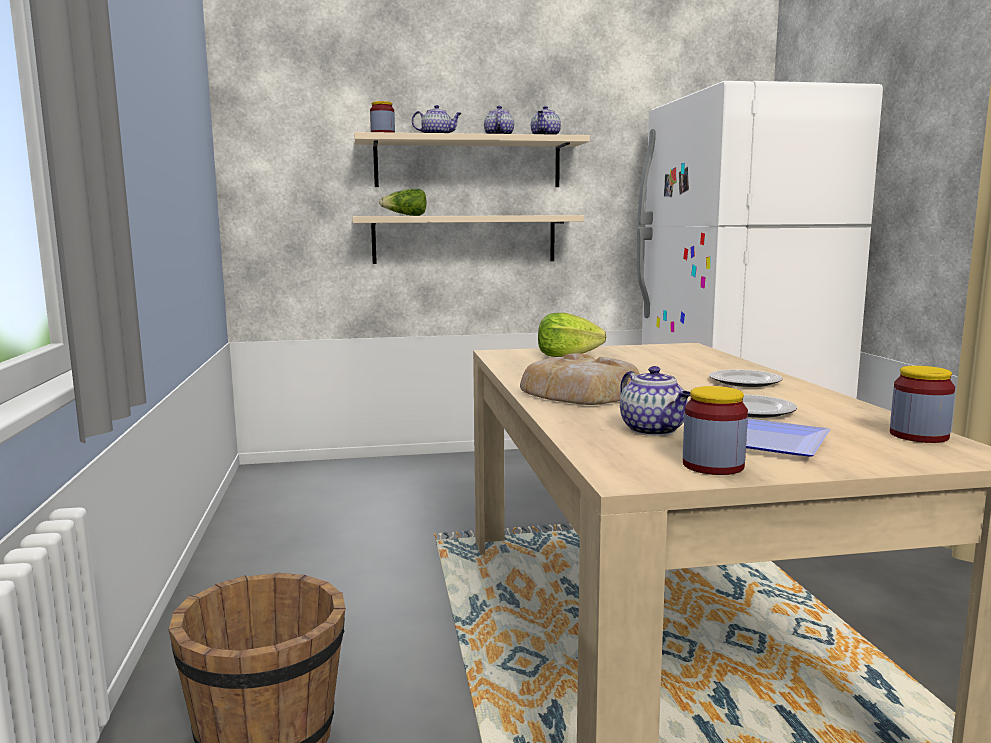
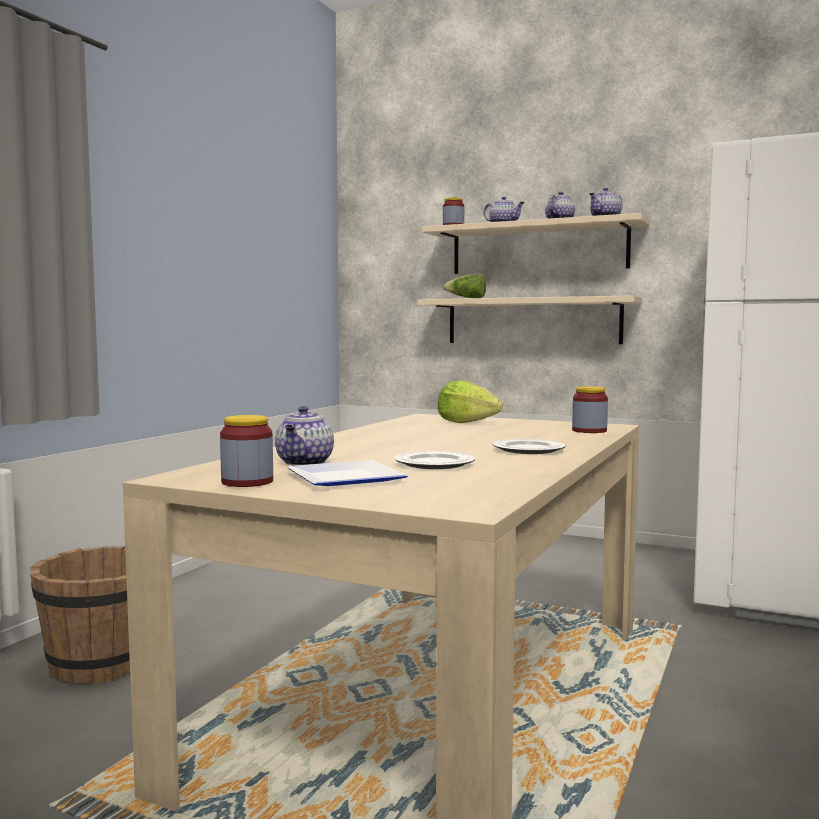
camera: 35 degrees right, 5 degrees down
bread [520,353,640,405] -> none
jar [890,366,955,443] -> jar moved to [572,386,608,433]

